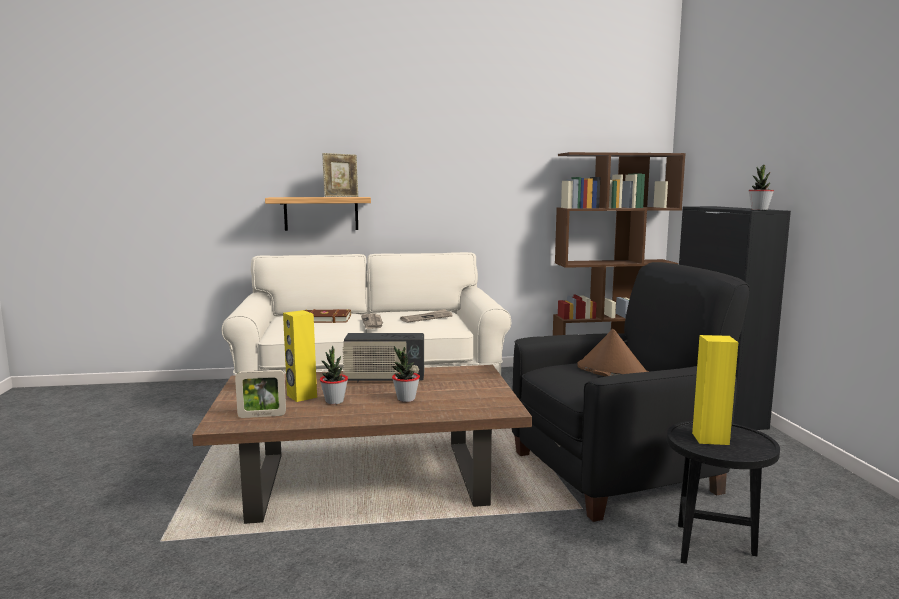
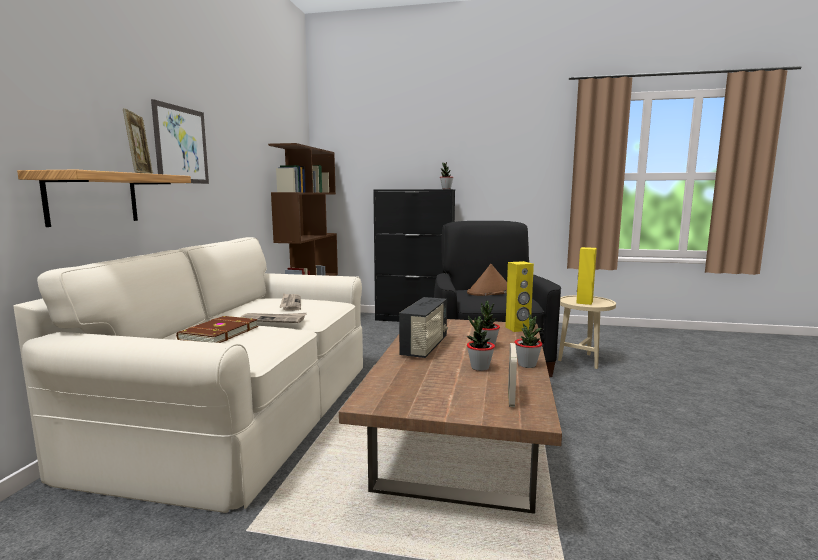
camera: 70 degrees left, 0 degrees up
yellow speaker [283,310,317,402] -> yellow speaker moved to [505,261,534,332]
black side table [667,420,780,564] -> beige side table [558,295,616,369]
none -> picture [151,99,209,184]
none -> potted plant [514,314,542,368]

